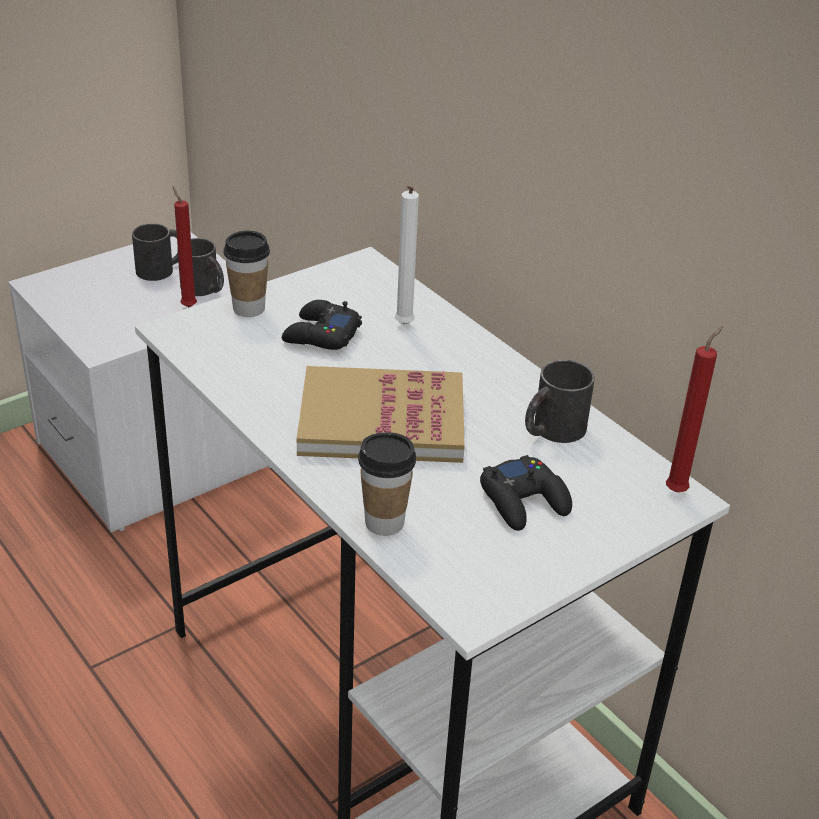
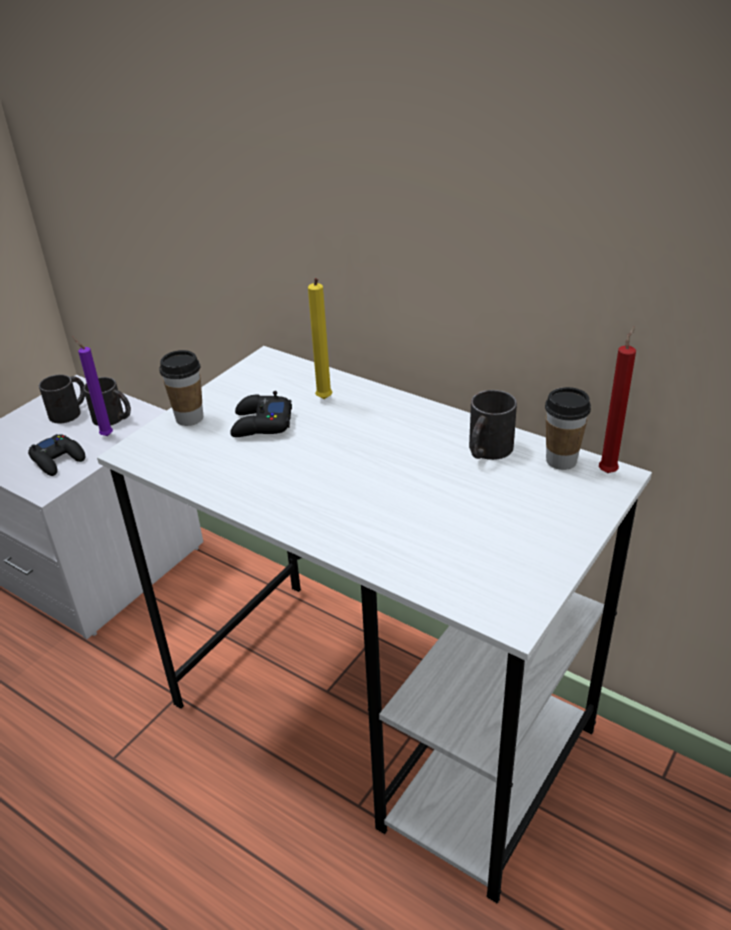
camera: 15 degrees left, 0 degrees up
red candle [172,186,197,307] -> purple candle [73,337,113,436]
book [297,366,465,463] -> none
cup [358,432,416,536] -> cup moved to [545,387,591,470]
white candle [395,186,419,325] -> yellow candle [308,278,333,399]
black game controller [480,455,572,531] -> black game controller moved to [28,434,85,476]

